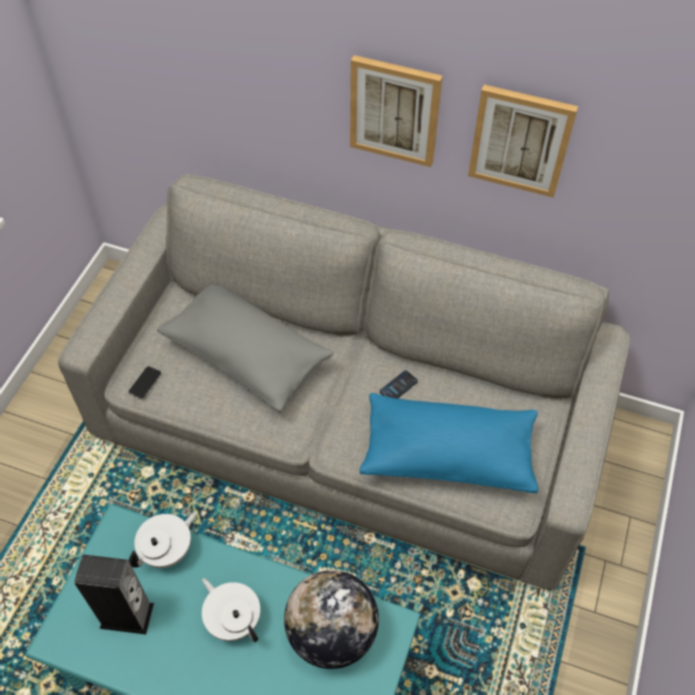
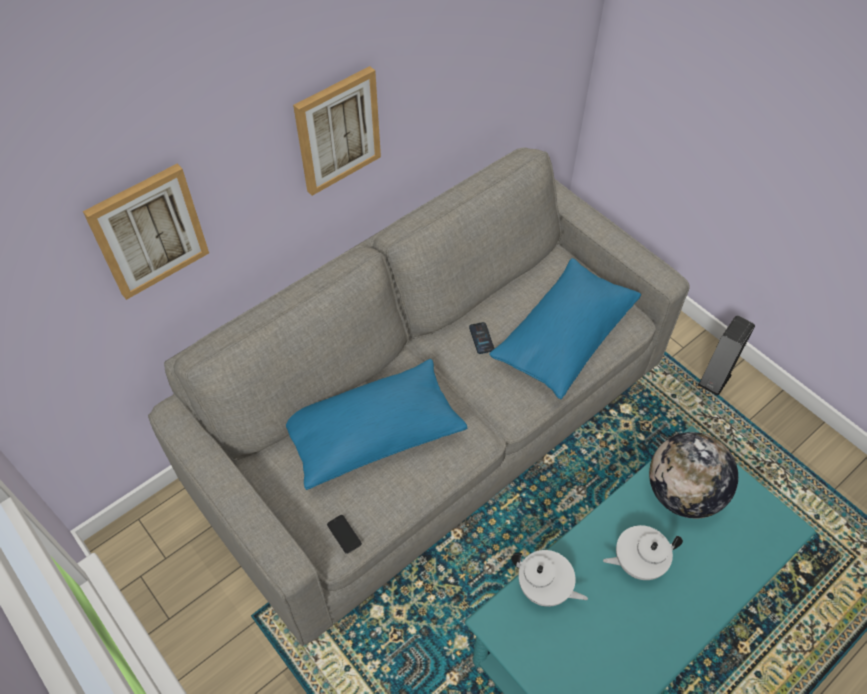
camera: 60 degrees left, 0 degrees up
speaker [75,554,154,635] -> speaker moved to [698,316,755,396]
white teapot [129,511,197,568] -> white teapot turned 135 degrees clockwise [511,550,588,607]
grey pillow [157,285,334,413] -> blue pillow [286,359,467,490]
picture [468,85,578,198] -> picture moved to [83,164,209,300]

